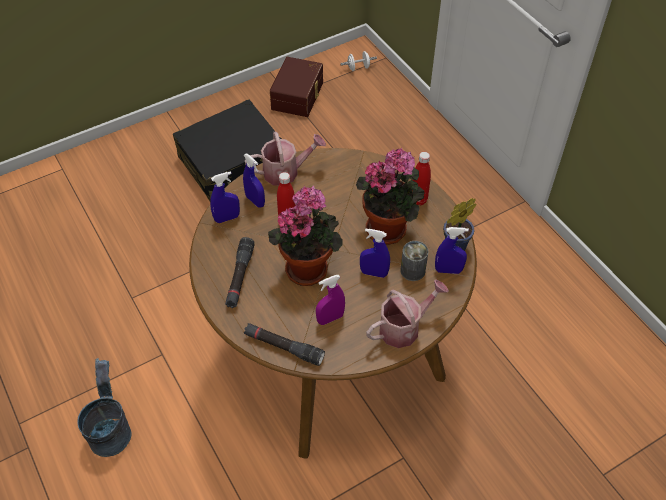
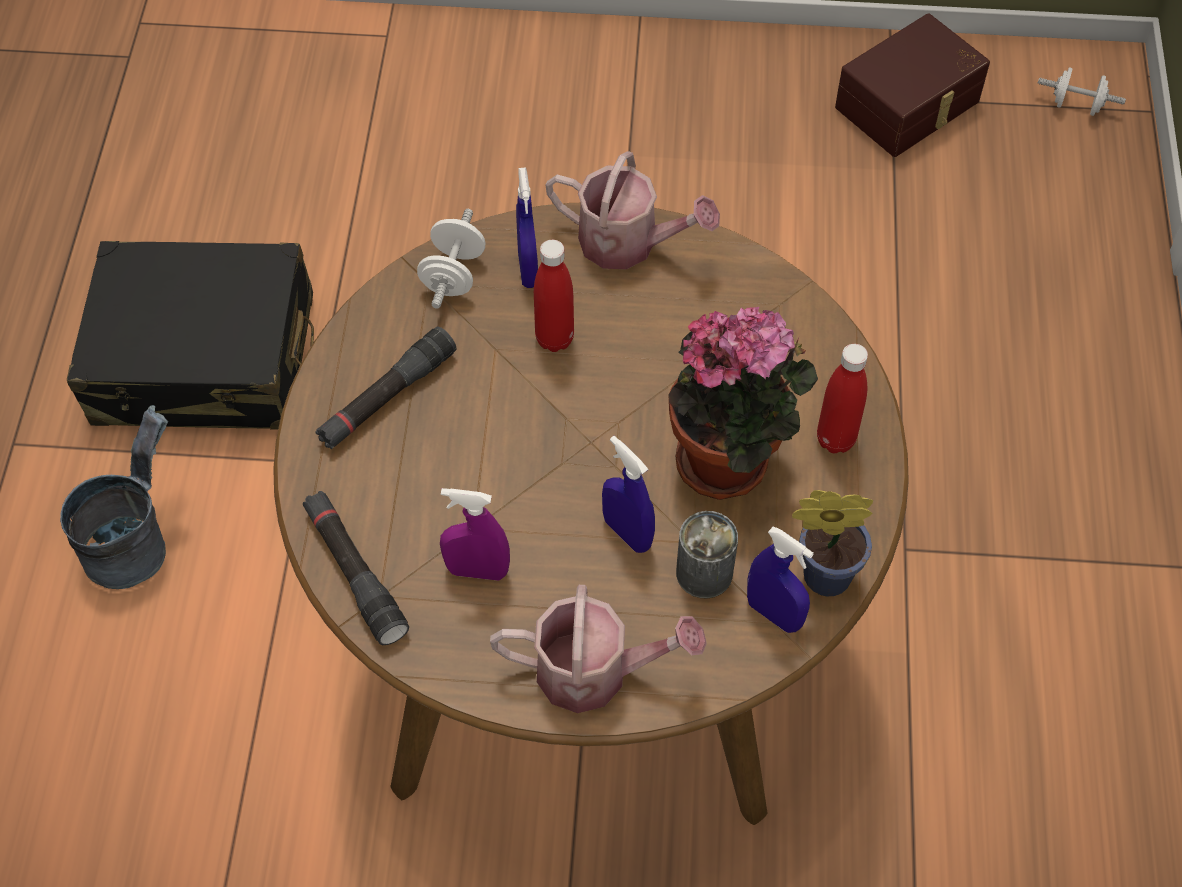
camera: 35 degrees right, 5 degrees up
black suitcase [173,99,282,201] -> black suitcase moved to [67,241,314,430]
blue spray bottle [210,171,240,223] -> white dumbbell [417,209,485,309]
potted plant [268,186,343,286] -> none

